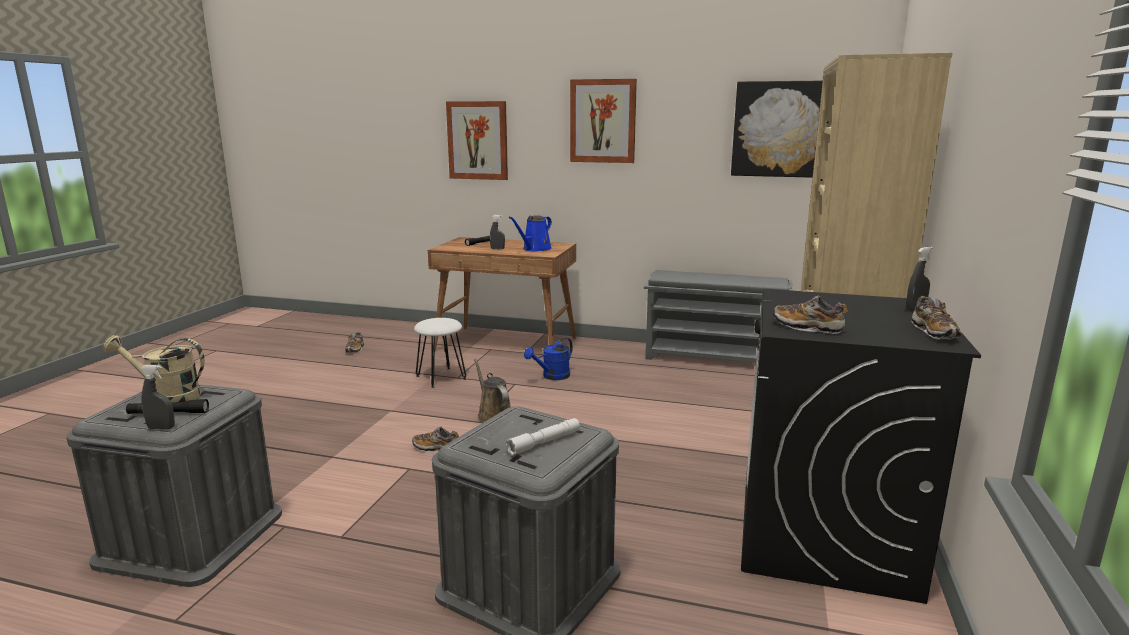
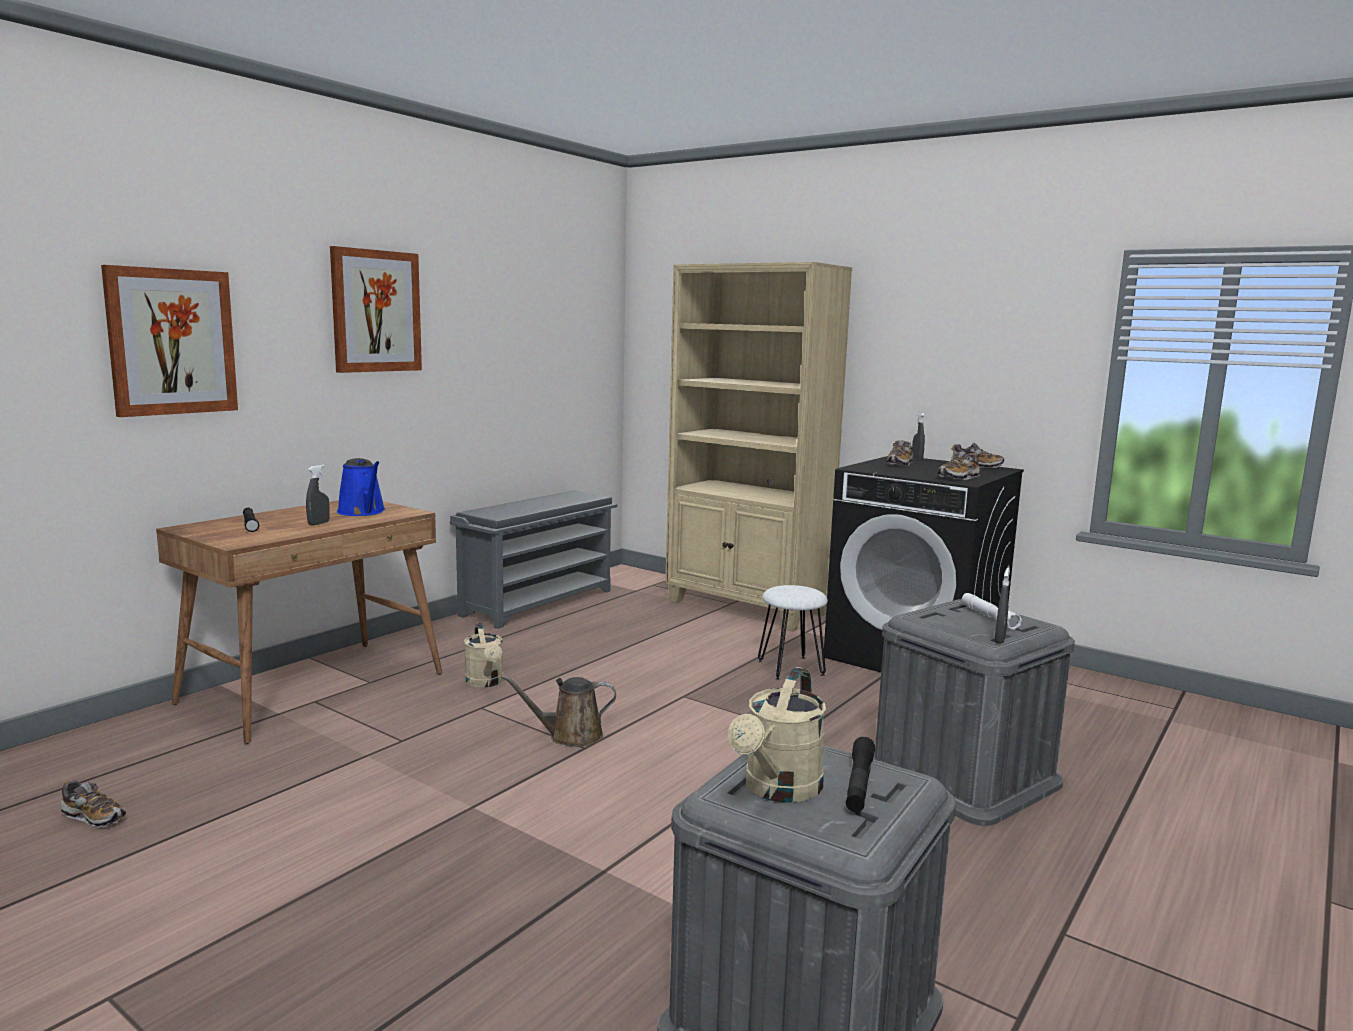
camera: 70 degrees left, 5 degrees down
grey spray bottle [140,365,175,430] -> grey spray bottle moved to [994,568,1010,644]
shoe [412,427,459,453] -> shoe moved to [887,440,913,466]
white stool [414,318,466,388] -> white stool moved to [758,585,828,680]
blue watering can [524,338,573,380] -> beige watering can [464,623,504,687]
picture [731,81,823,178] -> none

